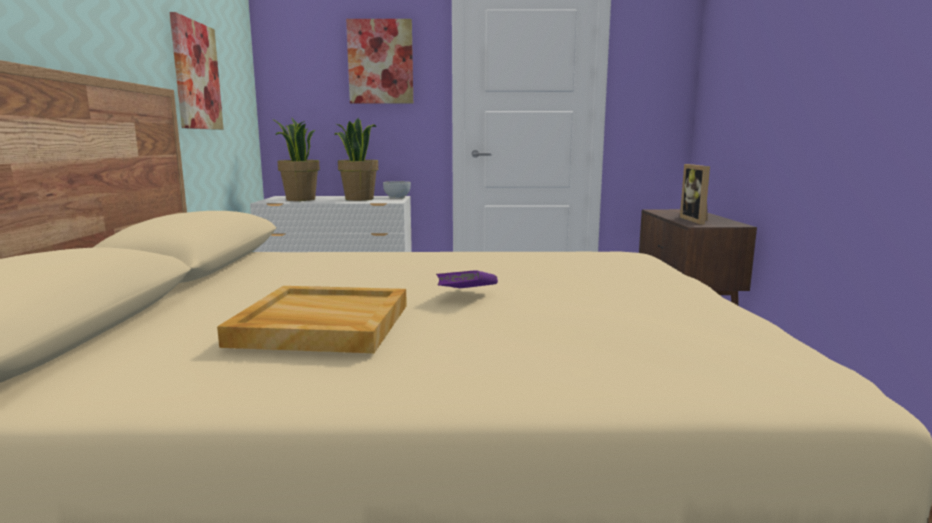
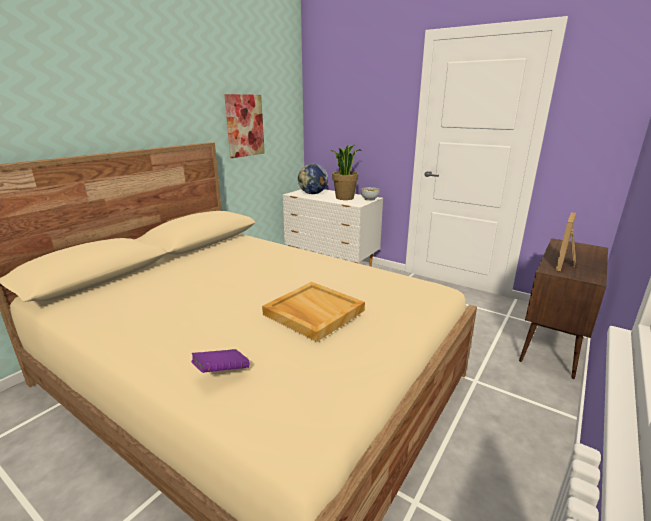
camera: 35 degrees right, 10 degrees up
beige tray [217,286,407,353] -> beige tray moved to [262,282,365,342]
potted plant [272,117,320,201] -> globe [298,164,328,194]
picture [346,19,413,104] -> none
purple book [436,270,498,288] -> purple book moved to [191,349,249,373]

